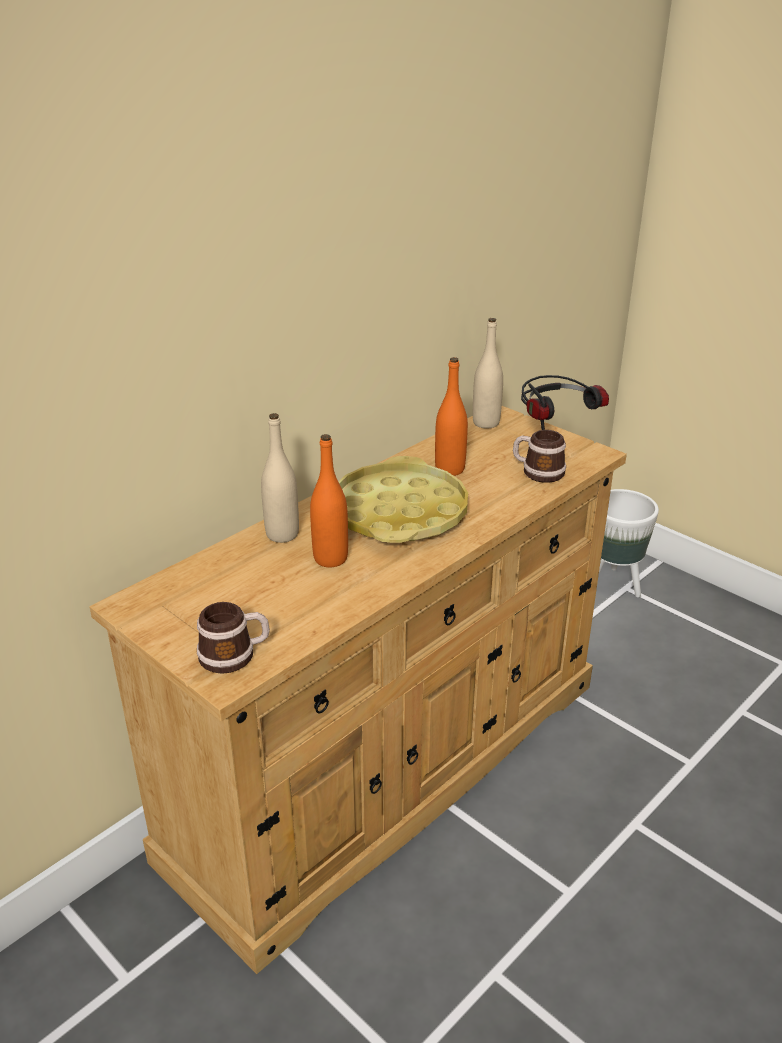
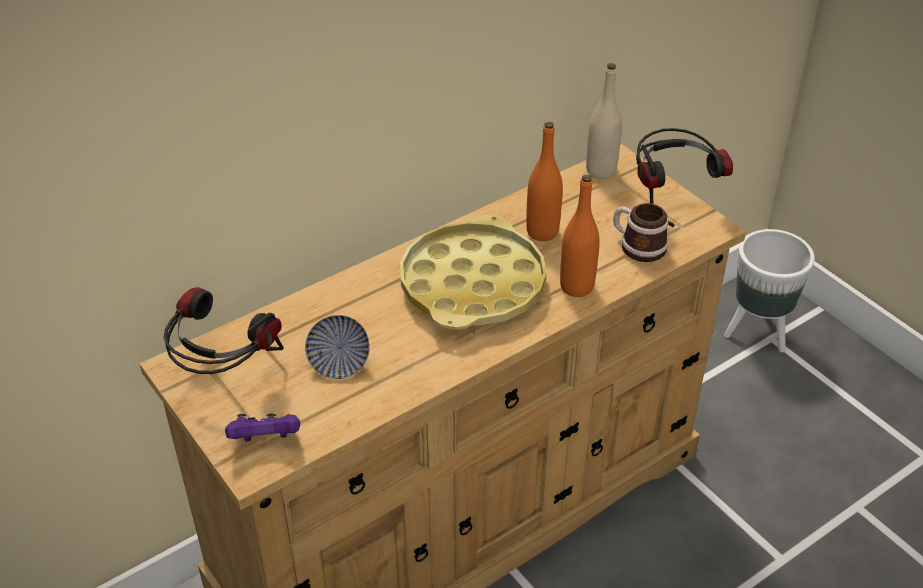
camera: 10 degrees right, 10 degrees up
mug [197,602,270,674] -> purple game controller [225,413,300,442]
beige bottle [261,413,299,543] -> none
orange bottle [310,434,348,567] -> orange bottle moved to [560,174,600,297]
none -> headphones [164,287,284,374]
none -> bowl [305,315,370,379]

